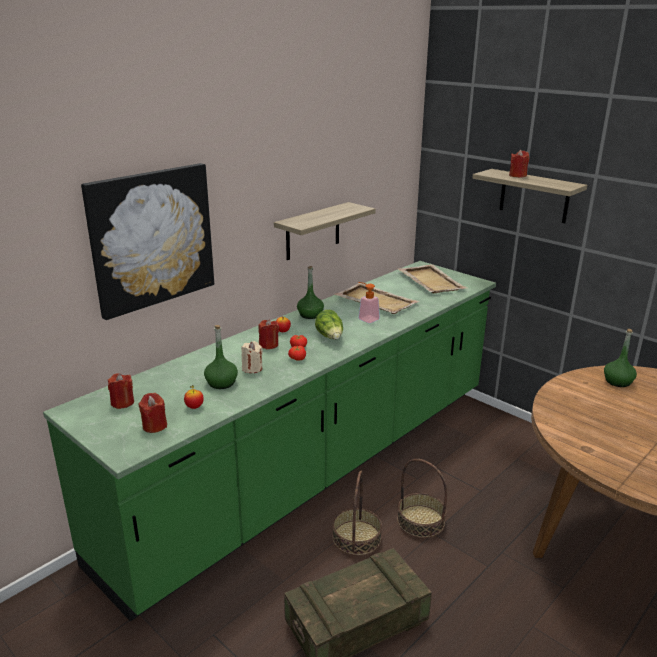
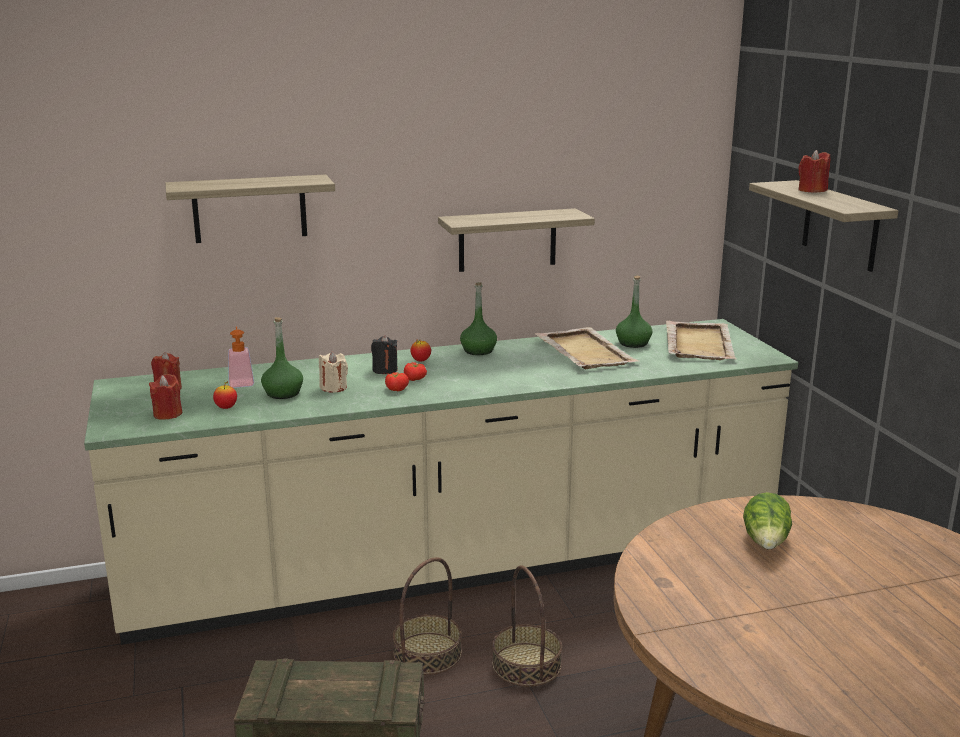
camera: 30 degrees right, 5 degrees down
green counter [43,261,496,621] -> beige counter [84,319,798,645]
picture [81,163,214,320] -> shelf [165,174,335,243]
red candle [259,319,279,349] -> black candle [371,335,398,374]
lettuce [315,310,343,339] -> lettuce moved to [743,492,792,549]
soap dispenser [358,282,380,323] -> soap dispenser moved to [228,326,254,388]
green bottle [604,329,637,387] -> green bottle moved to [616,276,653,348]

